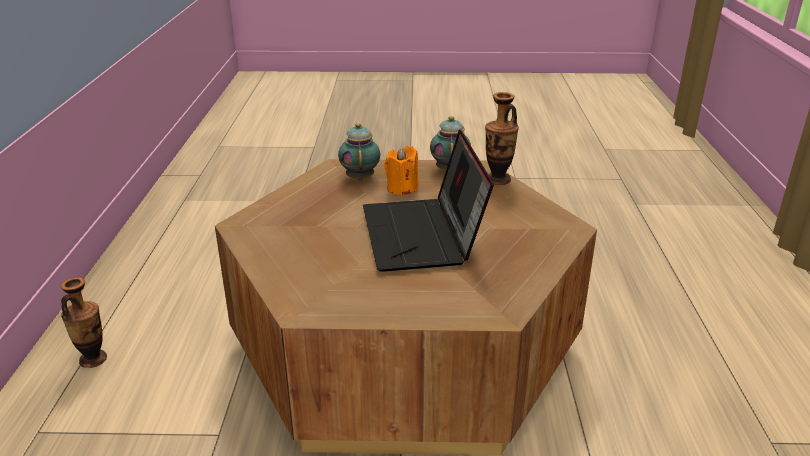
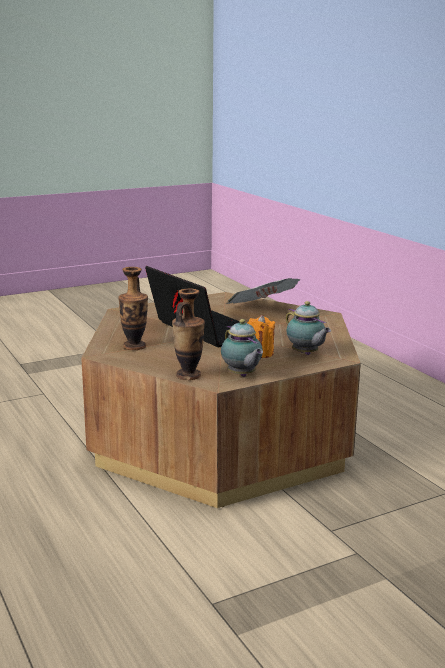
camera: 150 degrees right, 10 degrees down
vase [61,277,107,368] -> vase moved to [118,267,148,350]
none -> newspaper [226,278,300,304]

